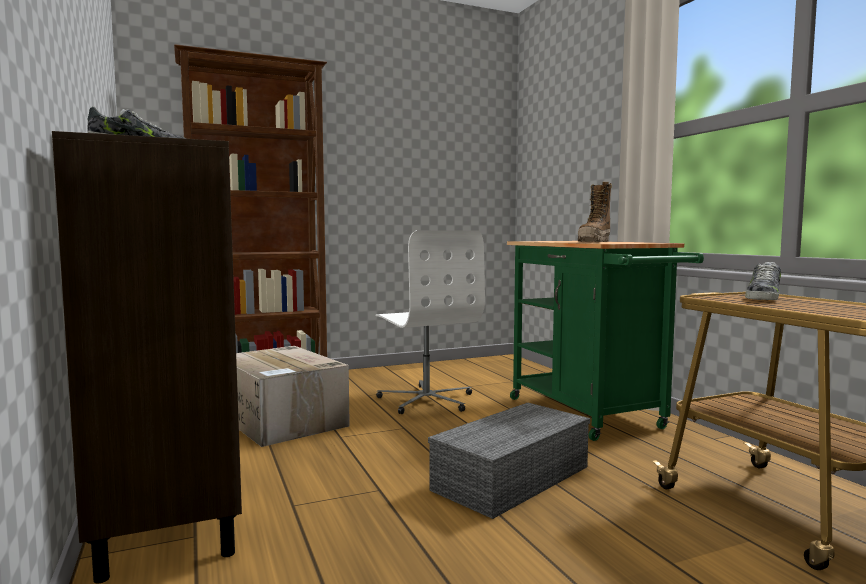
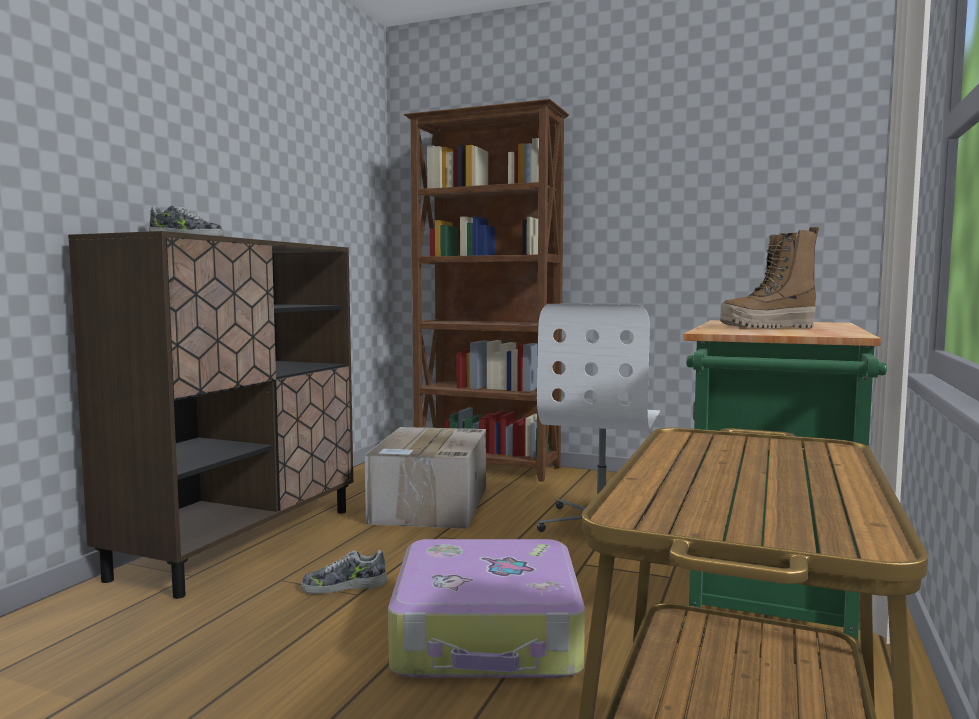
camera: 45 degrees right, 0 degrees up
grey storage box [428,403,590,519] -> suitcase [388,539,585,678]
shoe [745,262,781,300] -> shoe moved to [301,550,387,594]

